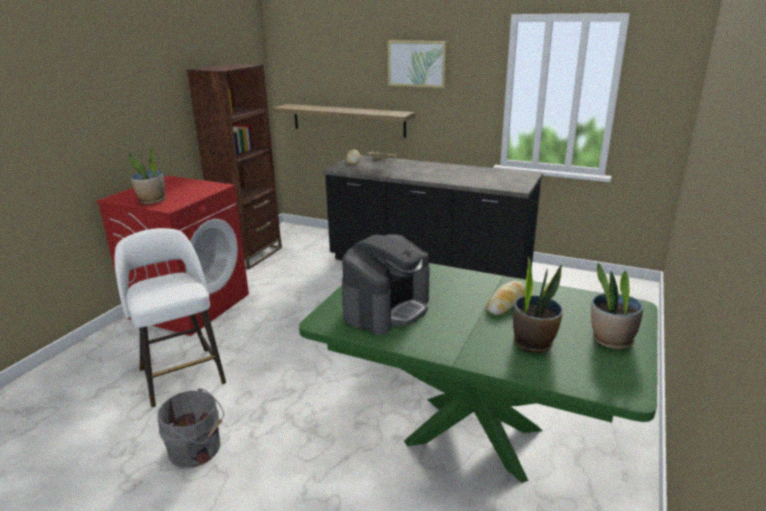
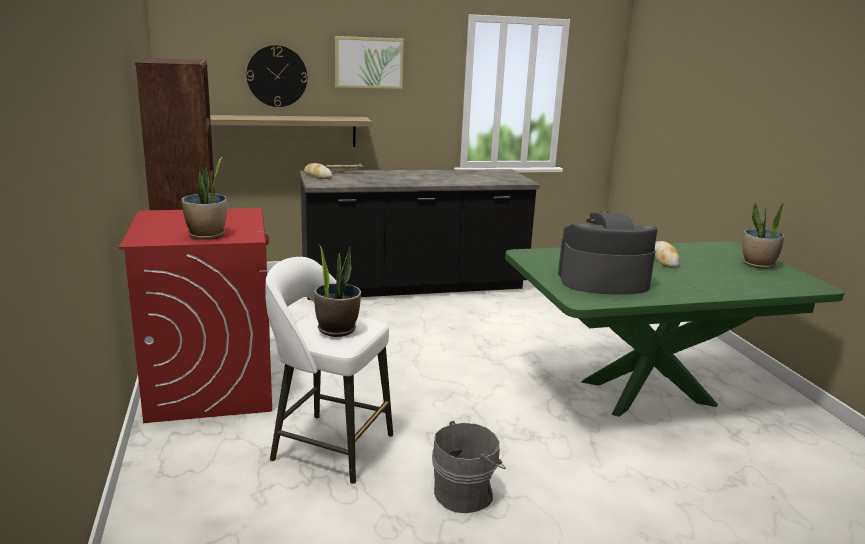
camera: 40 degrees left, 5 degrees down
coffee machine [342,234,430,334] -> coffee machine turned 90 degrees counterclockwise [558,211,657,295]
potted plant [513,256,563,353] -> potted plant moved to [314,244,361,337]
none -> wall clock [246,45,307,107]

